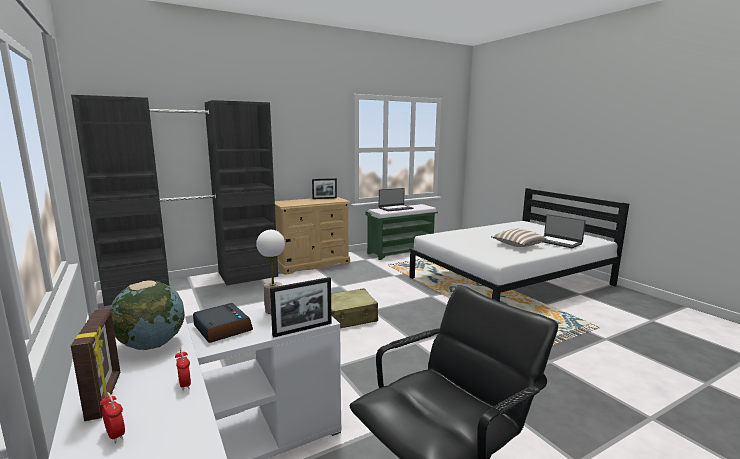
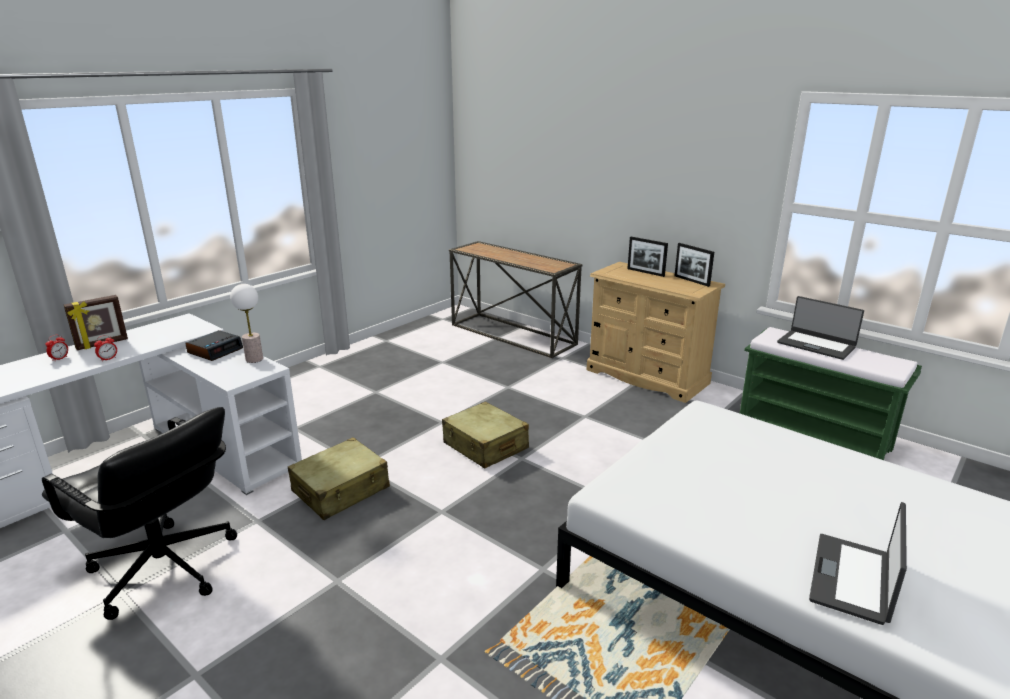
camera: 70 degrees right, 10 degrees up
black wardrobe [71,95,278,306] -> console table [449,241,582,358]
globe [110,280,185,350] -> none
picture frame [270,277,332,338] -> picture frame moved to [627,237,668,277]
pillow [491,229,547,247] -> none
none -> beige suitcase [288,437,390,520]

